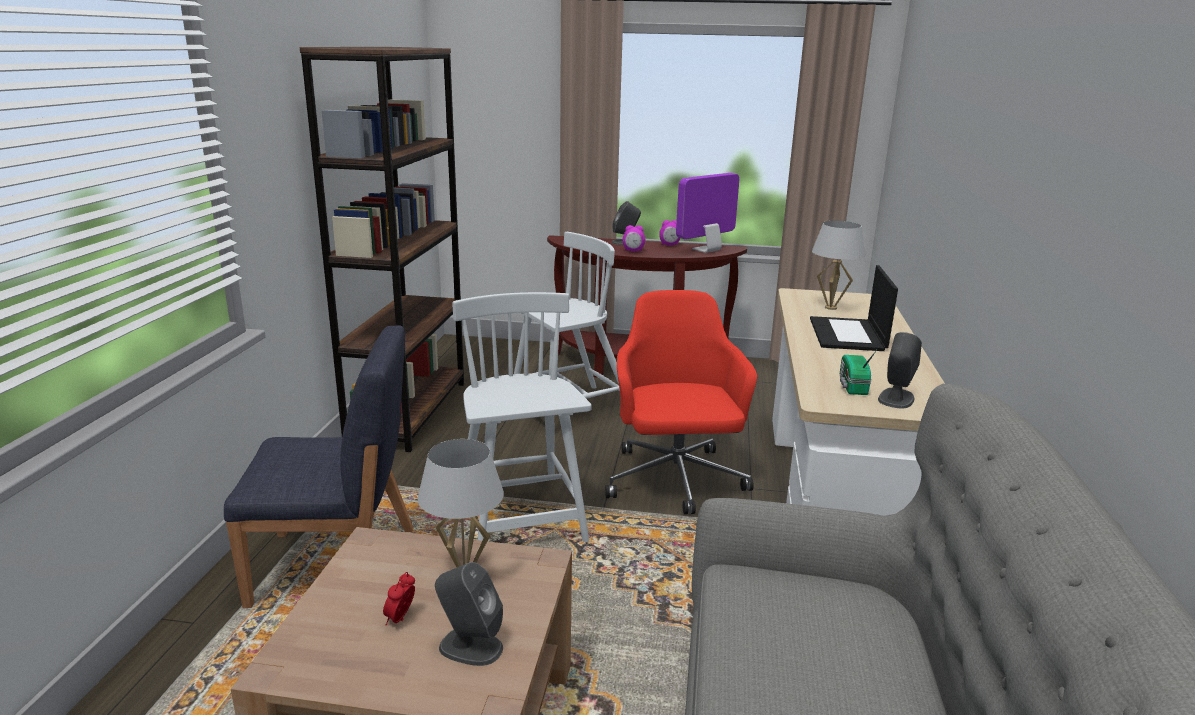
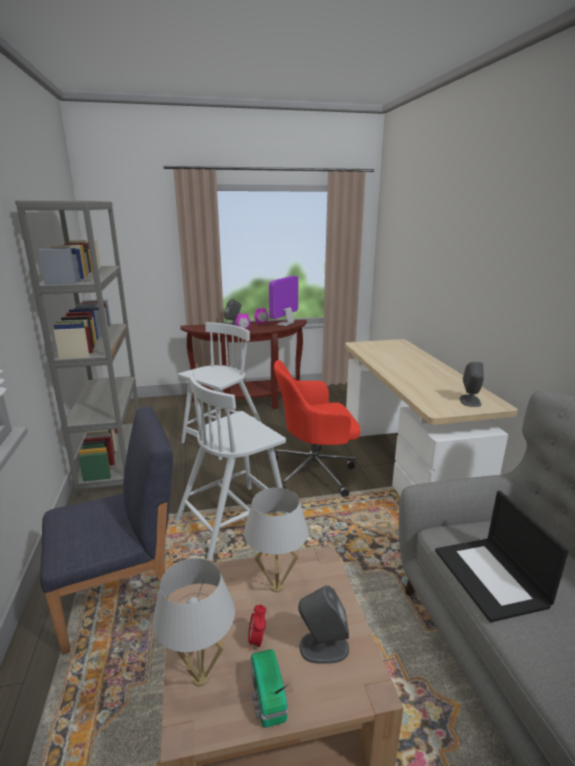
camera: 20 degrees left, 0 degrees up
brown bookcase [300,47,464,452] -> grey bookcase [15,201,139,497]
white chair [452,292,592,542] -> white chair turned 90 degrees counterclockwise [175,370,289,560]
red office chair [605,290,757,514] -> red office chair turned 75 degrees counterclockwise [274,360,361,497]
laptop [810,265,898,351] -> laptop moved to [435,491,569,623]
white table lamp [812,221,865,310] -> white table lamp moved to [152,558,235,686]
radio [840,350,877,395] -> radio moved to [251,649,289,728]

